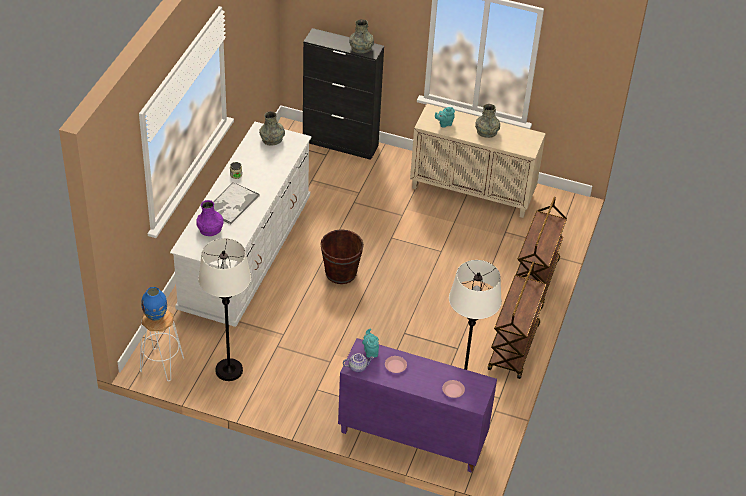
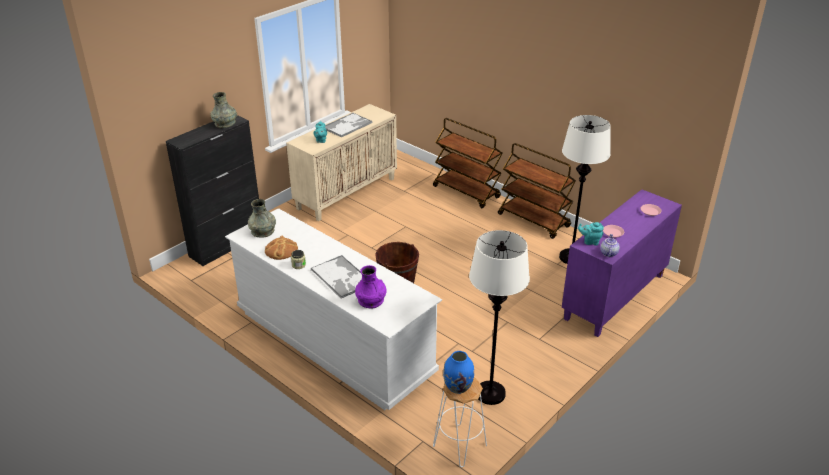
camera: 65 degrees left, 10 degrees down
grey vase [475,104,500,138] -> tray [325,113,372,138]
none -> bread [265,236,298,260]

